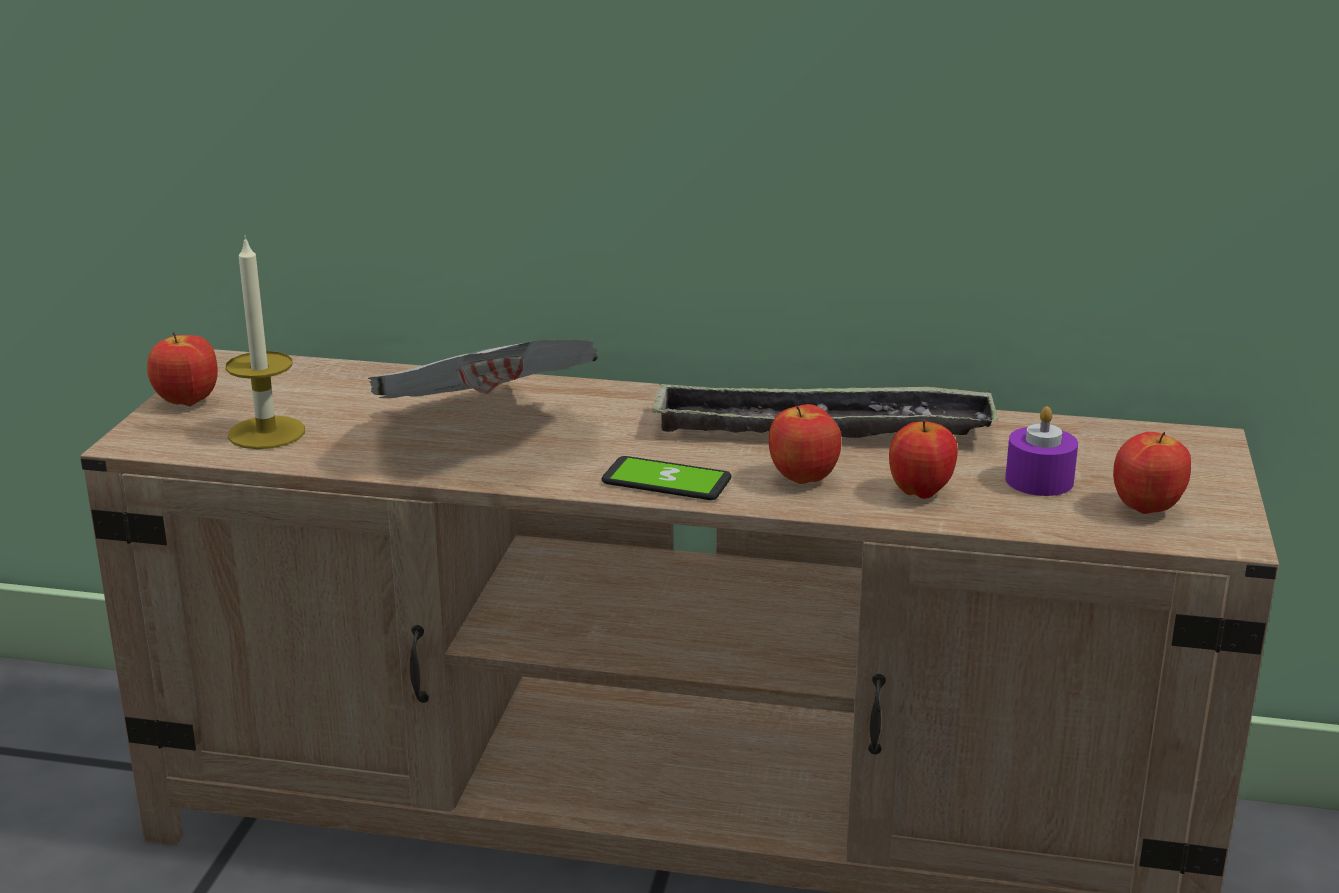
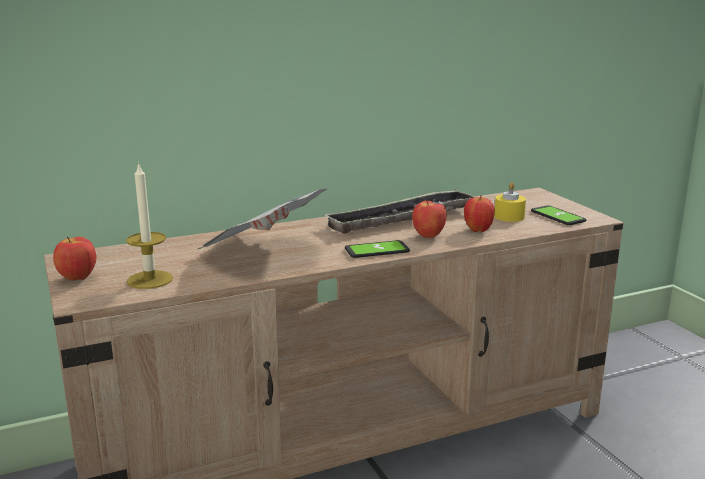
camera: 35 degrees left, 5 degrees down
purple candle [1005,406,1078,496] -> yellow candle [494,182,526,222]
apple [1113,431,1191,514] -> phone [531,205,586,225]

